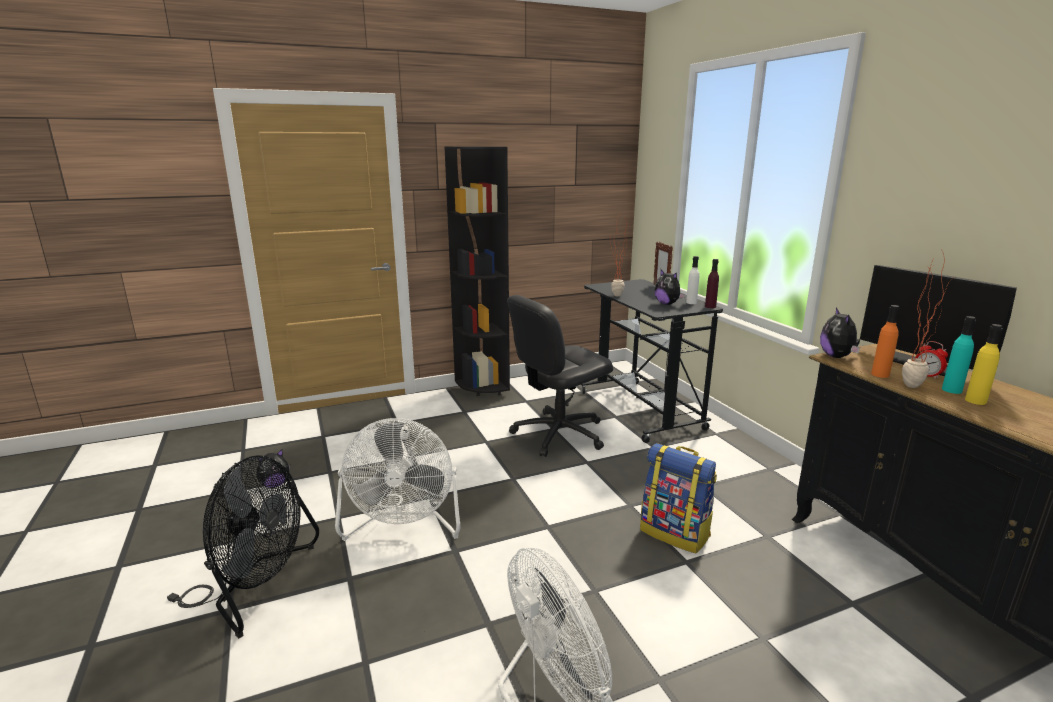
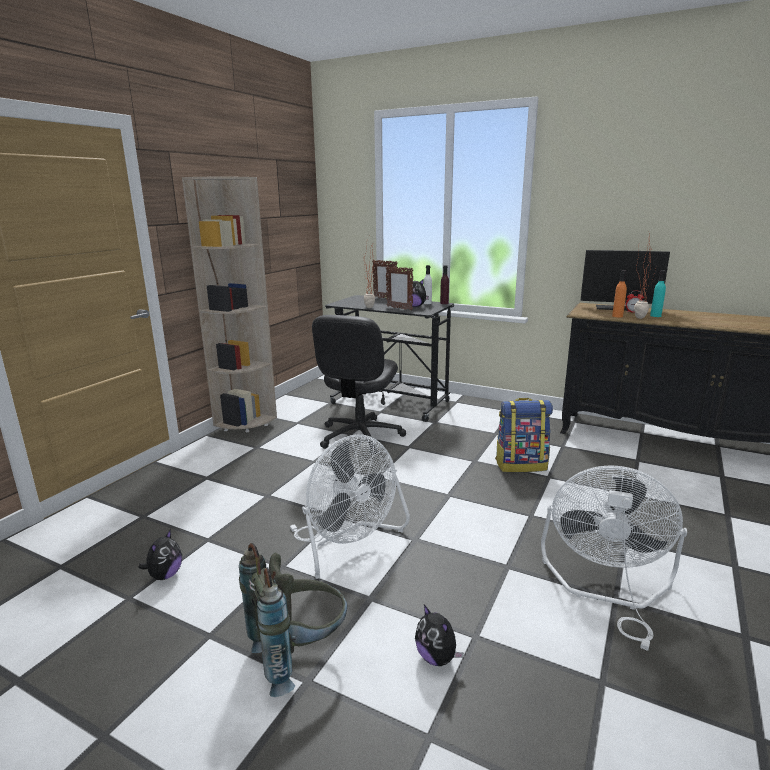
camera: 40 degrees left, 0 degrees up
black fan [167,456,319,639] -> grey backpack [239,543,347,697]
black bookcase [445,146,510,396] -> beige bookcase [182,177,277,432]
plush toy [820,307,860,358] -> plush toy moved to [415,605,464,666]
yellow bottle [965,324,1003,405] -> none
none -> picture frame [386,266,413,310]

